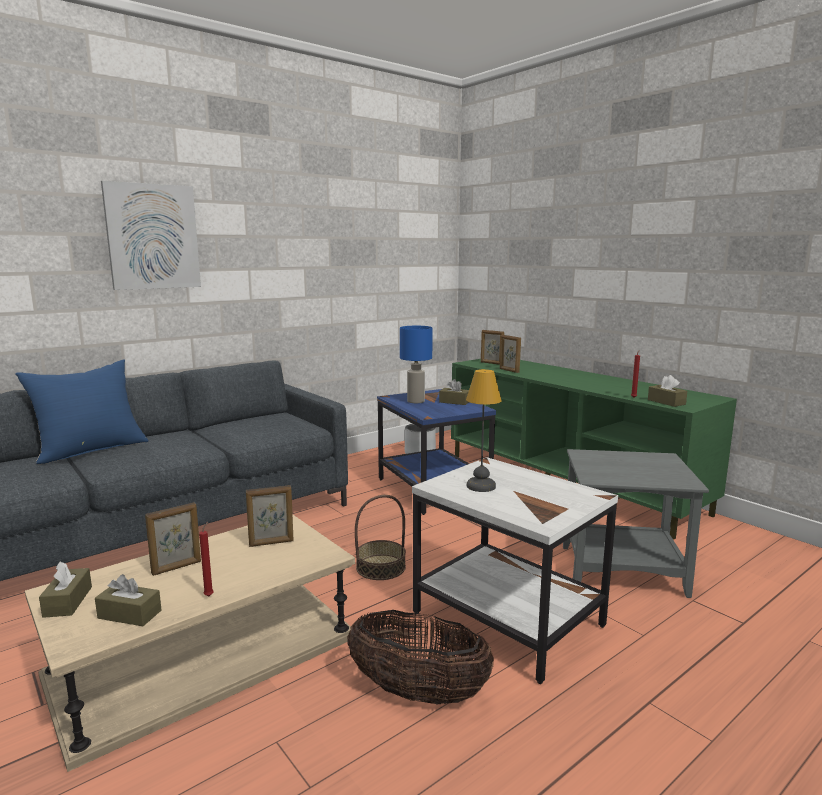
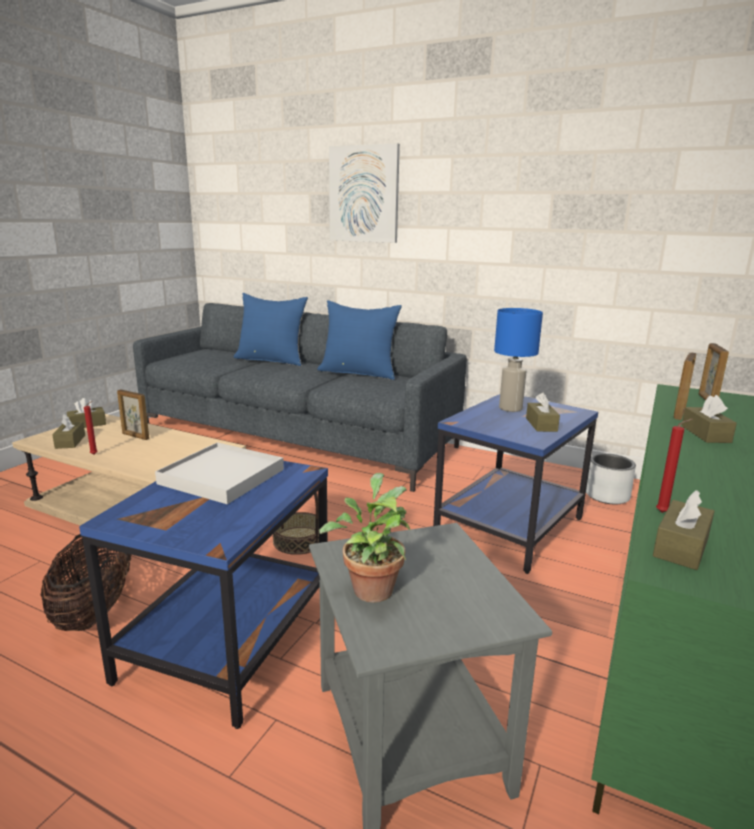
camera: 65 degrees right, 5 degrees up
picture frame [246,485,294,547] -> none
white side table [412,457,618,684] -> blue side table [79,461,328,729]
table lamp [466,369,502,492] -> white tray [155,442,284,504]
none -> blue pillow [317,300,402,380]
none -> potted plant [319,473,411,603]
none -> brown tissue box [682,395,737,443]

